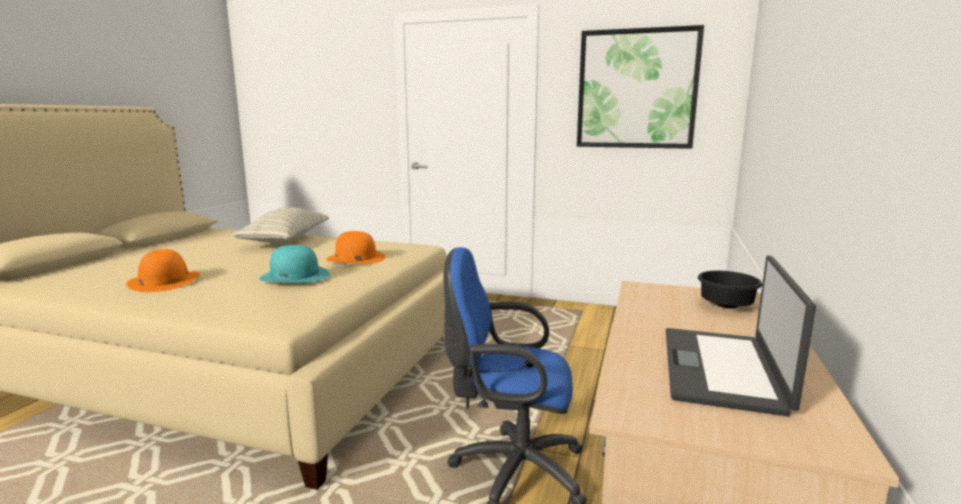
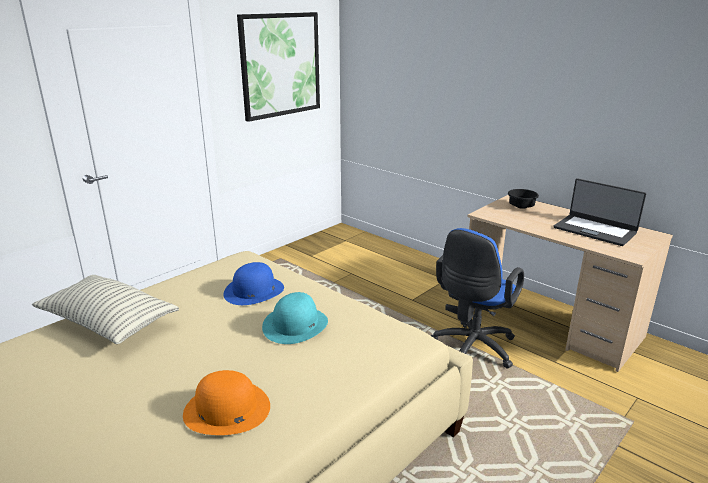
camera: 65 degrees left, 10 degrees up
orange hat [326,231,386,264] -> blue hat [224,262,284,305]

